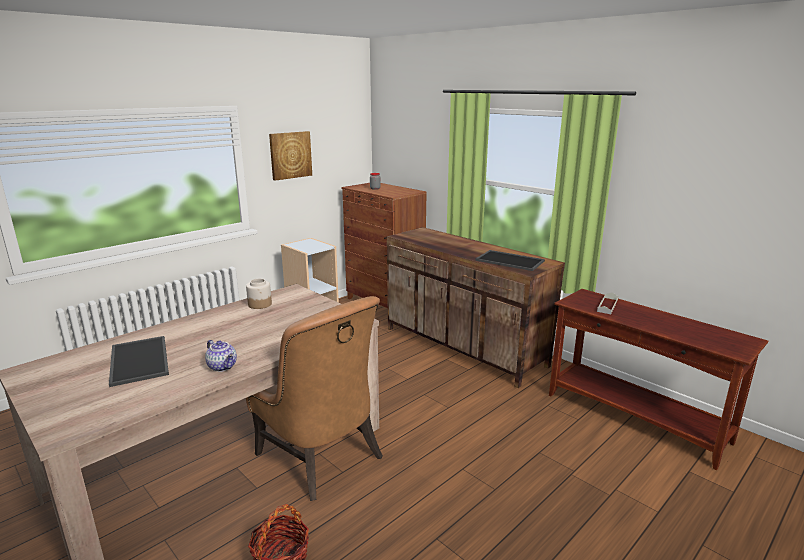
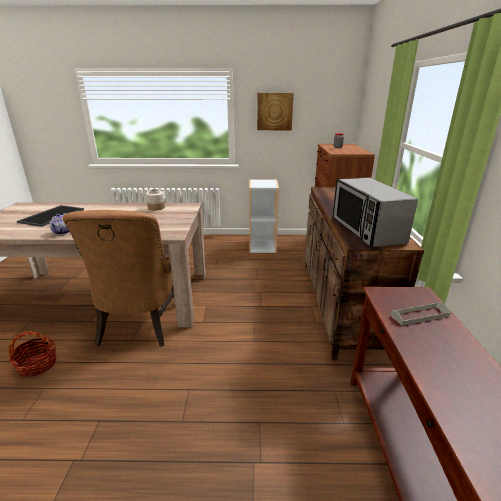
camera: 45 degrees right, 5 degrees up
tray [475,250,545,271] -> microwave [332,178,418,247]

